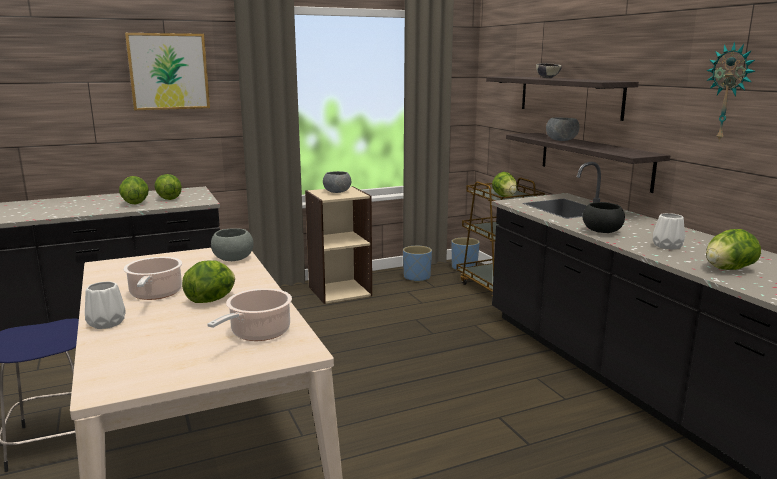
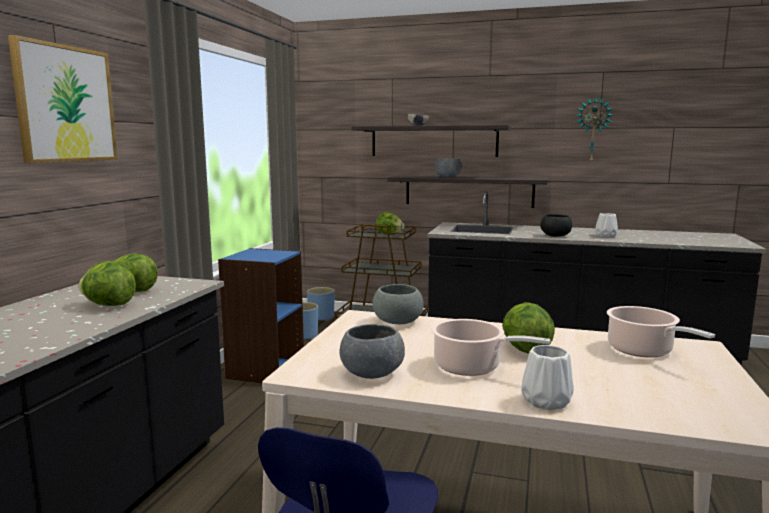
camera: 50 degrees left, 5 degrees down
beige bookcase [305,186,372,304] -> blue bookcase [218,248,304,383]
grey bowl [323,171,351,193] -> grey bowl moved to [340,324,405,379]
lettuce [706,229,761,270] -> none

